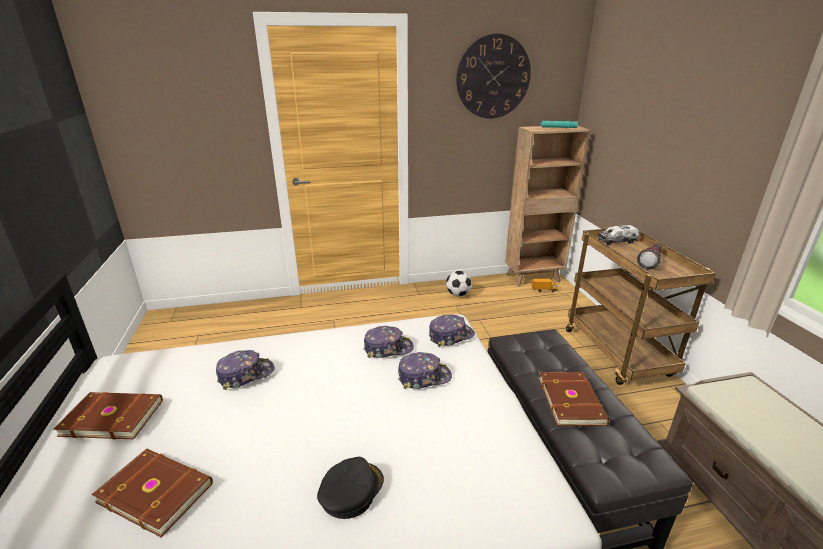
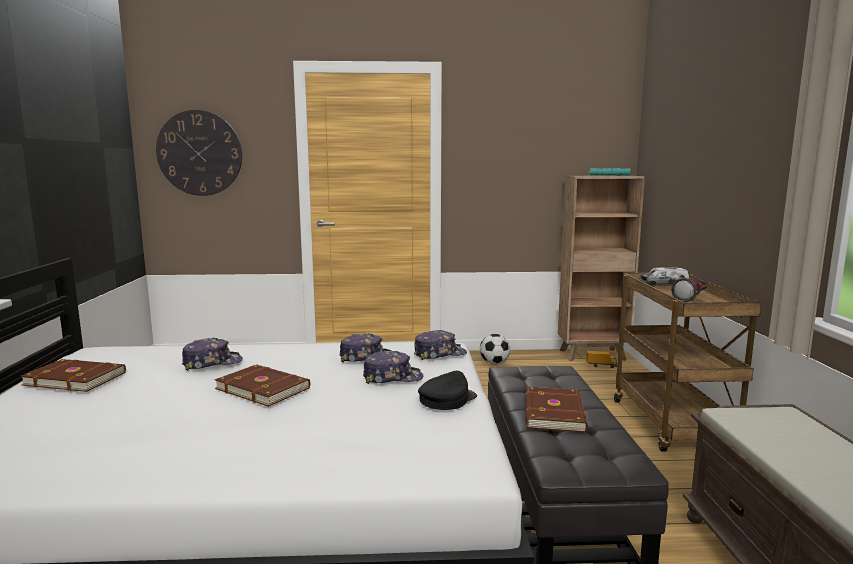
camera: 10 degrees right, 15 degrees down
brown book [91,449,213,537] -> brown book moved to [214,364,310,407]
black cap [317,457,384,519] -> black cap moved to [418,371,477,410]
wall clock [456,34,531,119] -> wall clock moved to [156,110,242,196]

